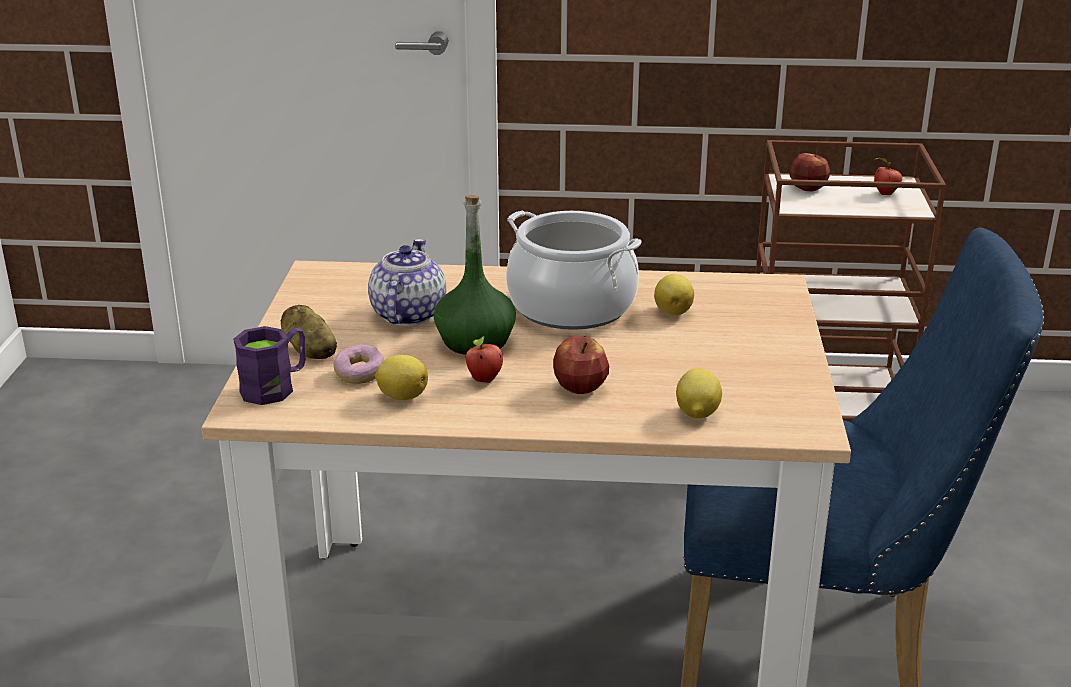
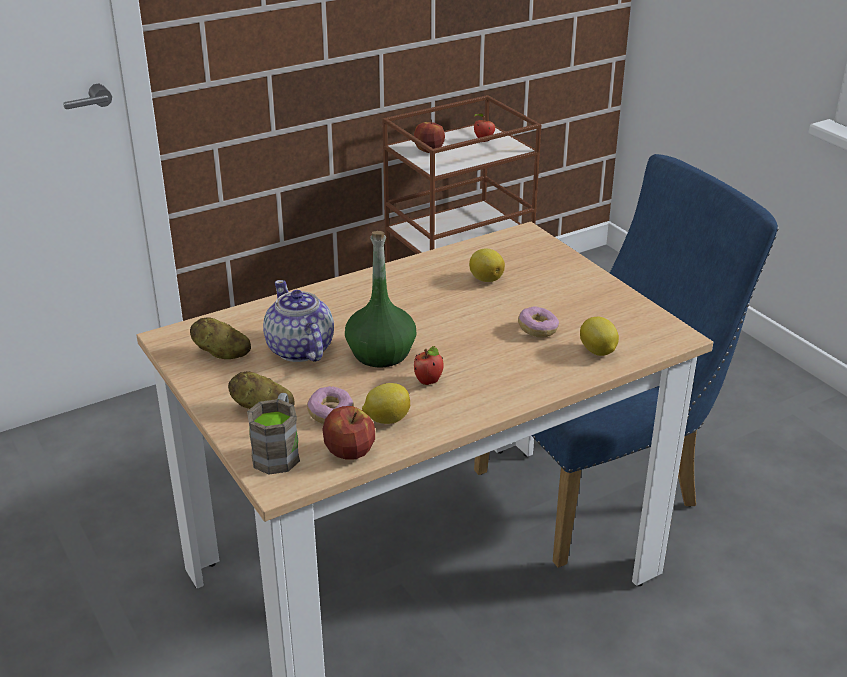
camera: 35 degrees left, 5 degrees up
purple mug [233,326,306,405] -> brown mug [247,393,300,475]
cooking pot [506,211,642,330] -> none
apple [553,336,609,394] -> apple moved to [322,406,375,459]
none -> potato [190,317,251,359]
none -> donut [518,306,559,337]

